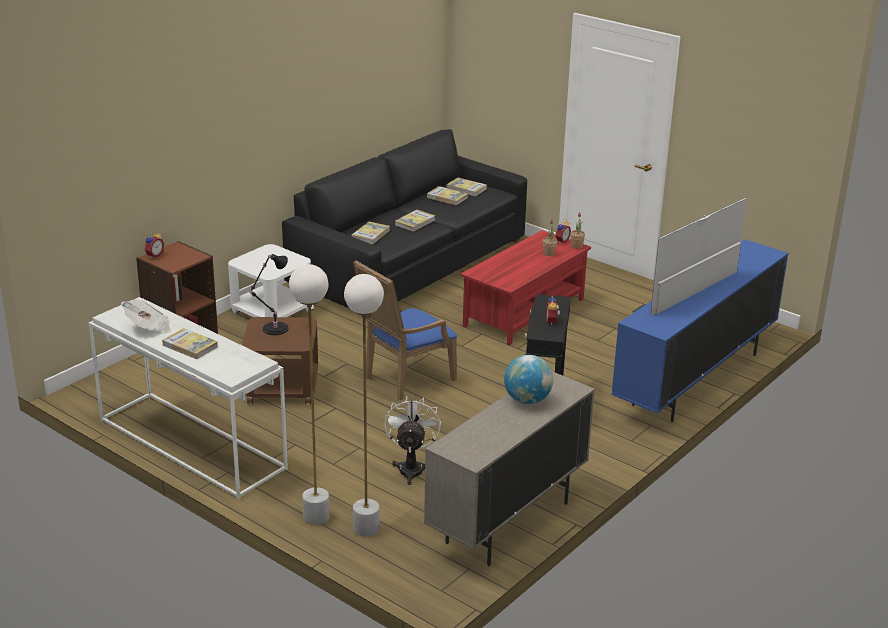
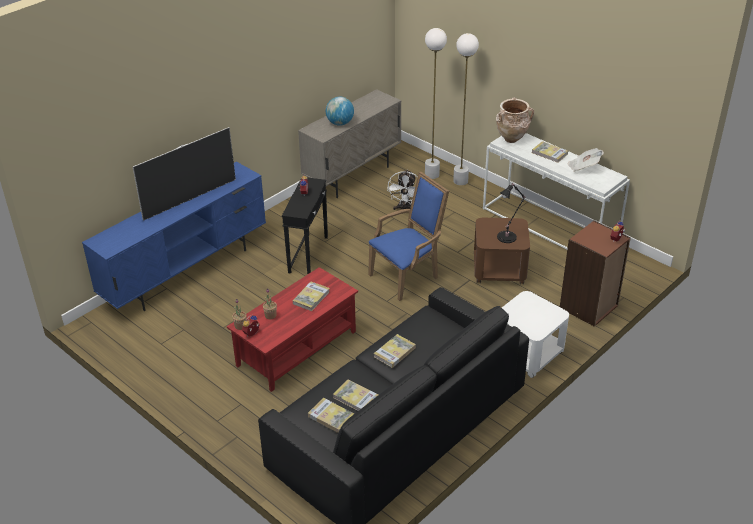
camera: 175 degrees left, 10 degrees up
book [352,222,390,244] -> book moved to [293,282,330,311]
none -> beige vase [496,97,534,143]

